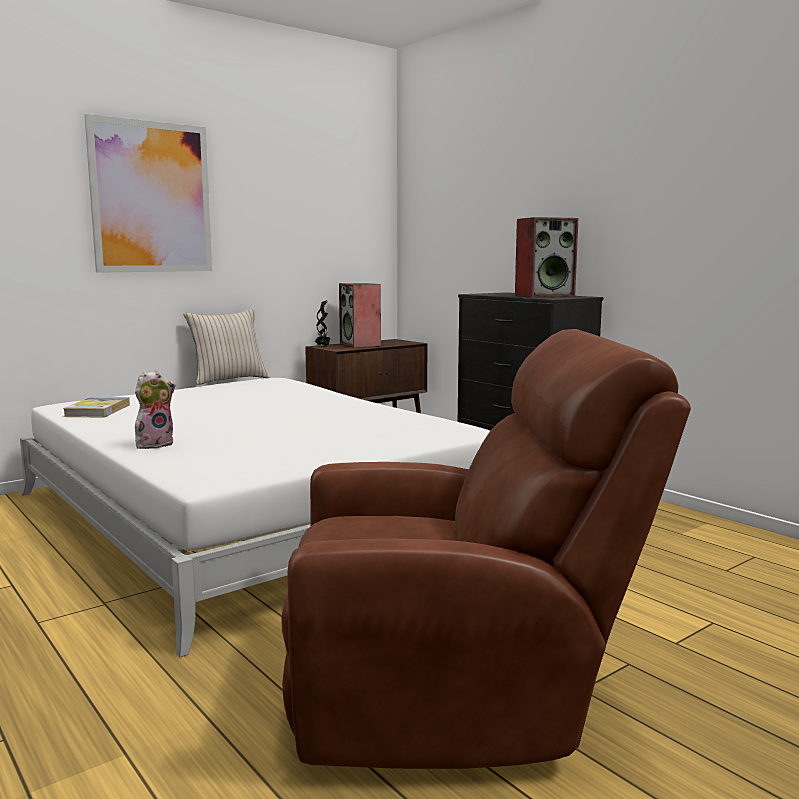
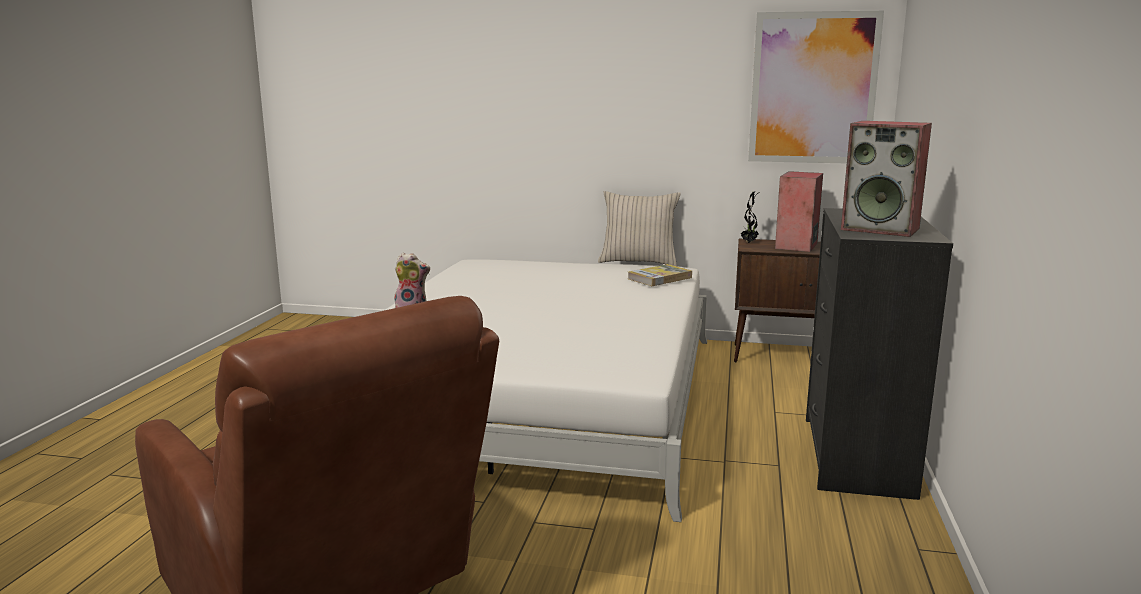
camera: 50 degrees right, 5 degrees up
book [63,397,130,418] -> book moved to [628,264,692,286]
picture [84,114,212,273] -> picture moved to [748,11,884,163]

